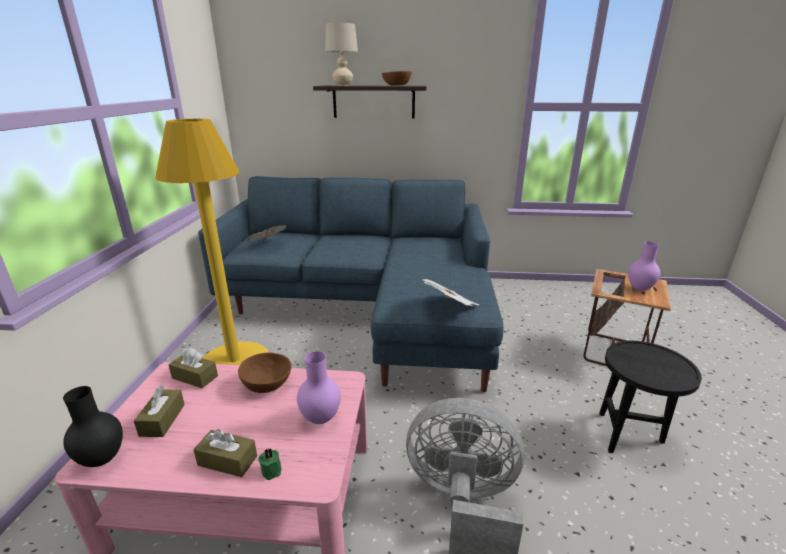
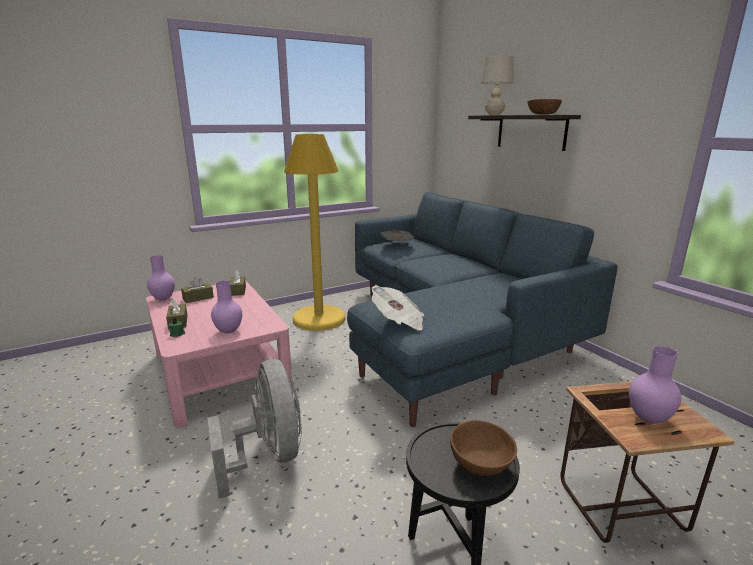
camera: 55 degrees right, 5 degrees down
black vase [63,386,123,467] -> purple vase [147,255,175,300]
brown bowl [238,352,292,393] -> brown bowl moved to [450,420,517,476]

